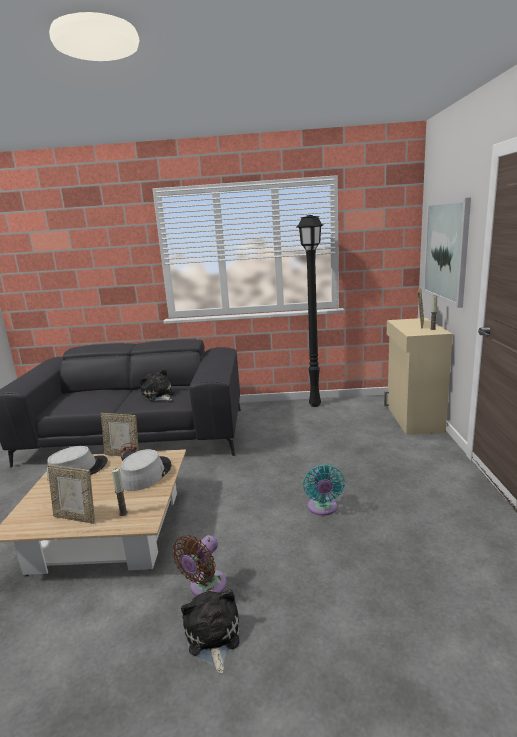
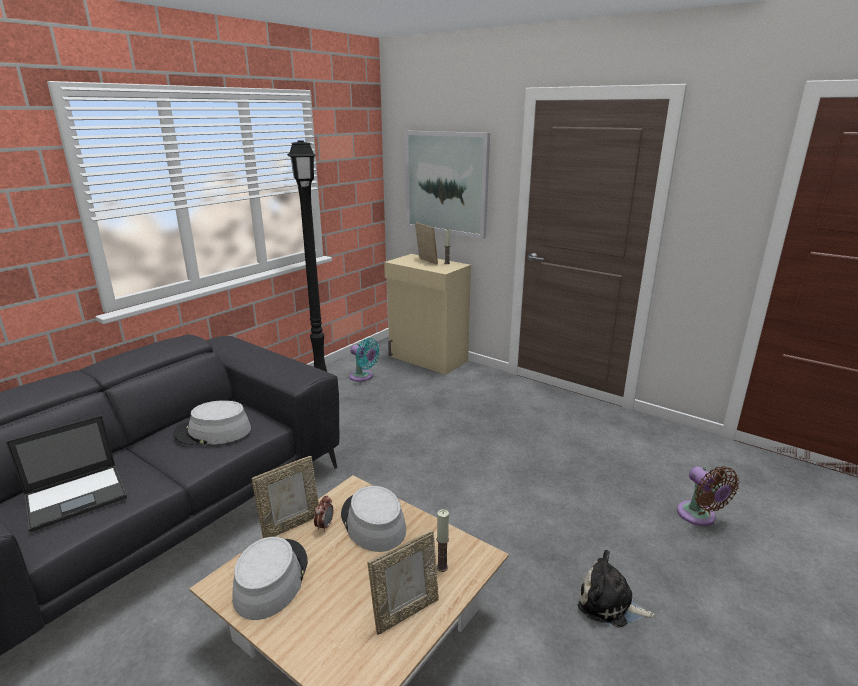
camera: 55 degrees left, 5 degrees up
plush toy [140,369,175,401] -> grey hat [173,400,251,446]
brown fan [172,535,227,596] -> brown fan moved to [677,466,739,526]
turquoise fan [303,465,345,516] -> turquoise fan moved to [349,338,380,382]
none -> laptop [6,415,127,532]

